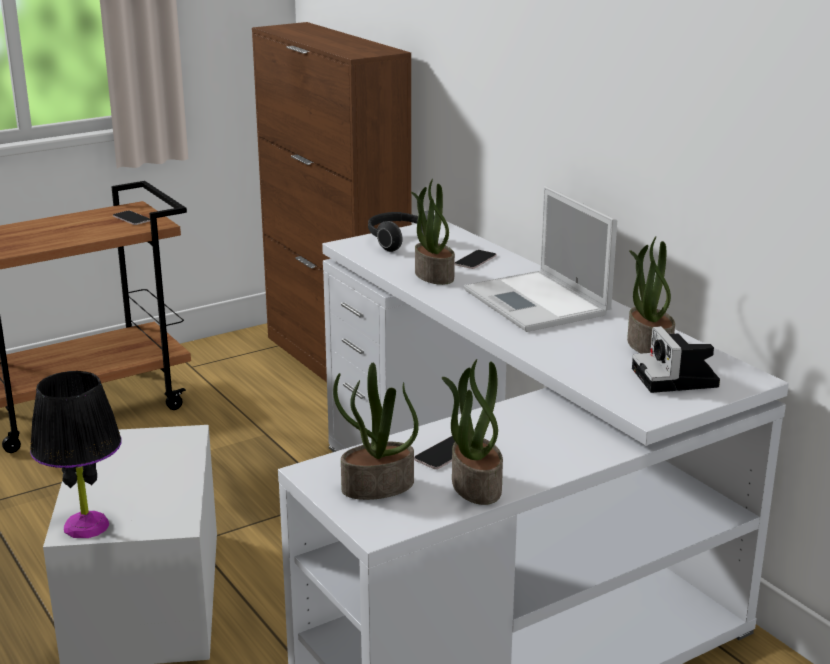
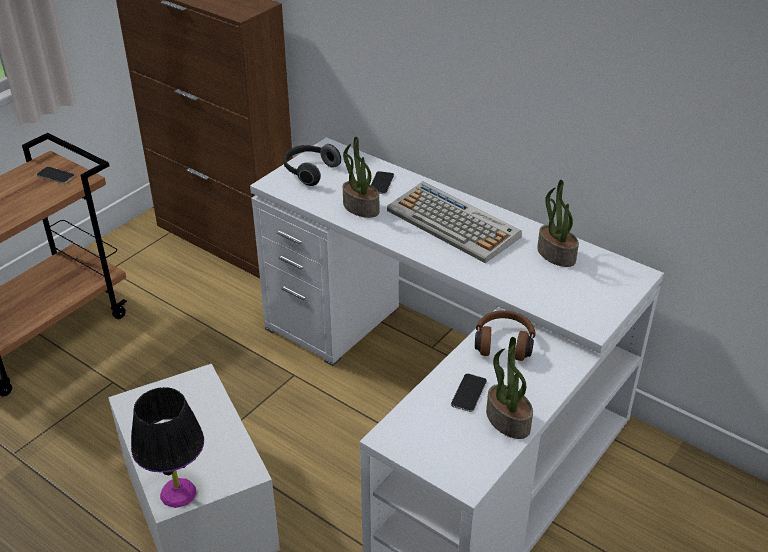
camera: 20 degrees left, 15 degrees up
potted plant [333,363,419,500] -> none
laptop [464,186,617,332] -> keyboard [387,182,522,263]
camera [632,326,720,393] -> none
none -> brown headphones [475,310,535,361]

